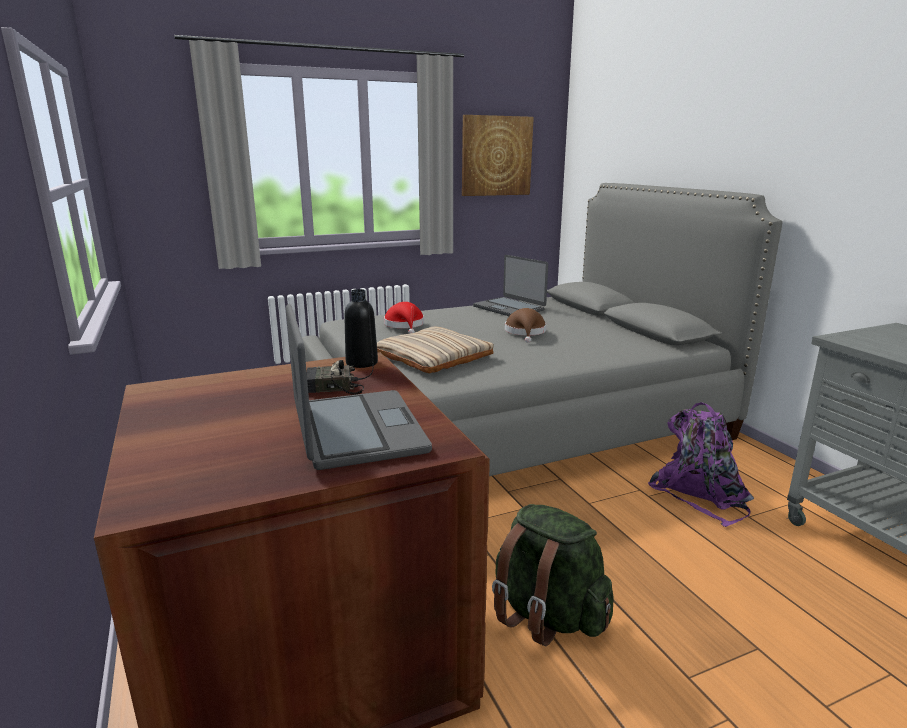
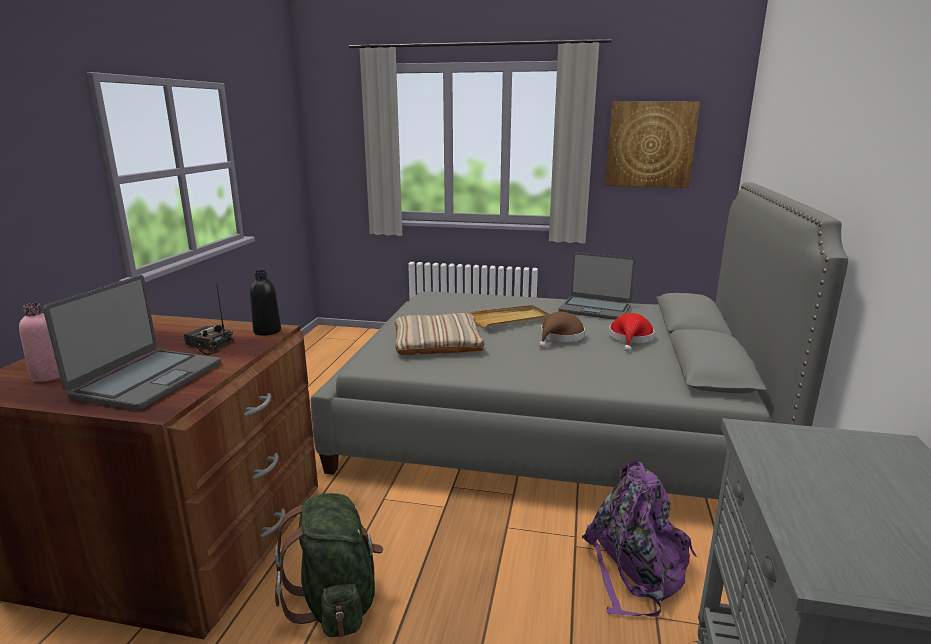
camera: 35 degrees right, 0 degrees up
red hat [384,302,424,334] -> red hat moved to [609,313,654,352]
laptop [473,255,548,316] -> laptop turned 60 degrees counterclockwise [558,252,636,320]
none -> pink bottle [19,303,60,382]
none -> beige tray [470,305,550,328]

